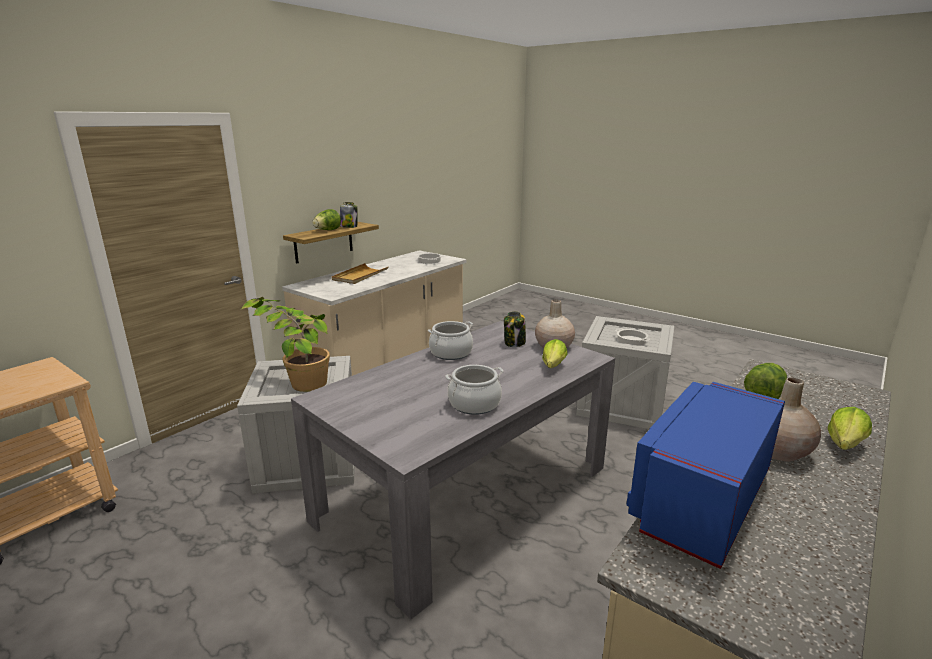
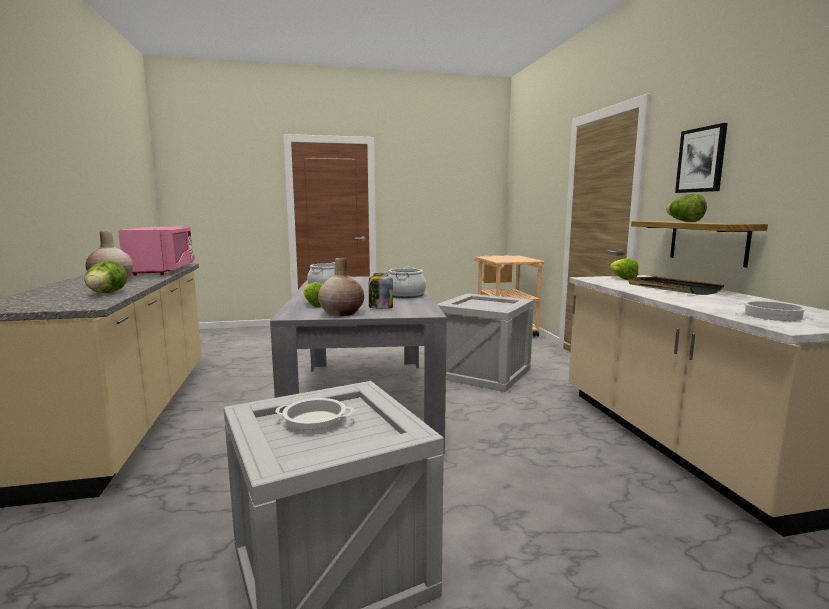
camera: 130 degrees right, 10 degrees down
potted plant [240,297,330,392] -> none
beige tray [332,263,388,284] -> black tray [628,276,724,295]
jar [340,202,358,228] -> none
blue microwave [626,382,785,569] -> pink microwave [118,227,195,276]
lettuce [828,407,872,450] -> lettuce moved to [610,258,639,280]
none -> picture [675,123,728,193]

